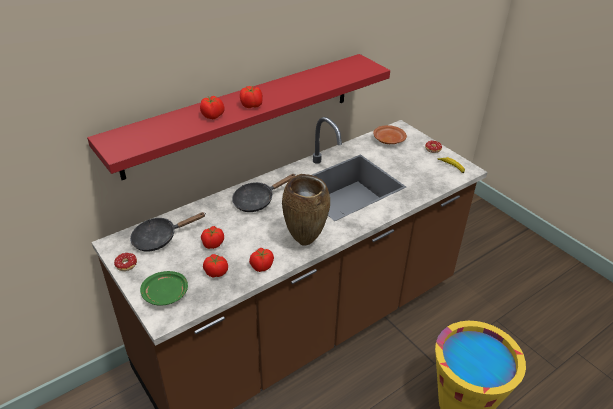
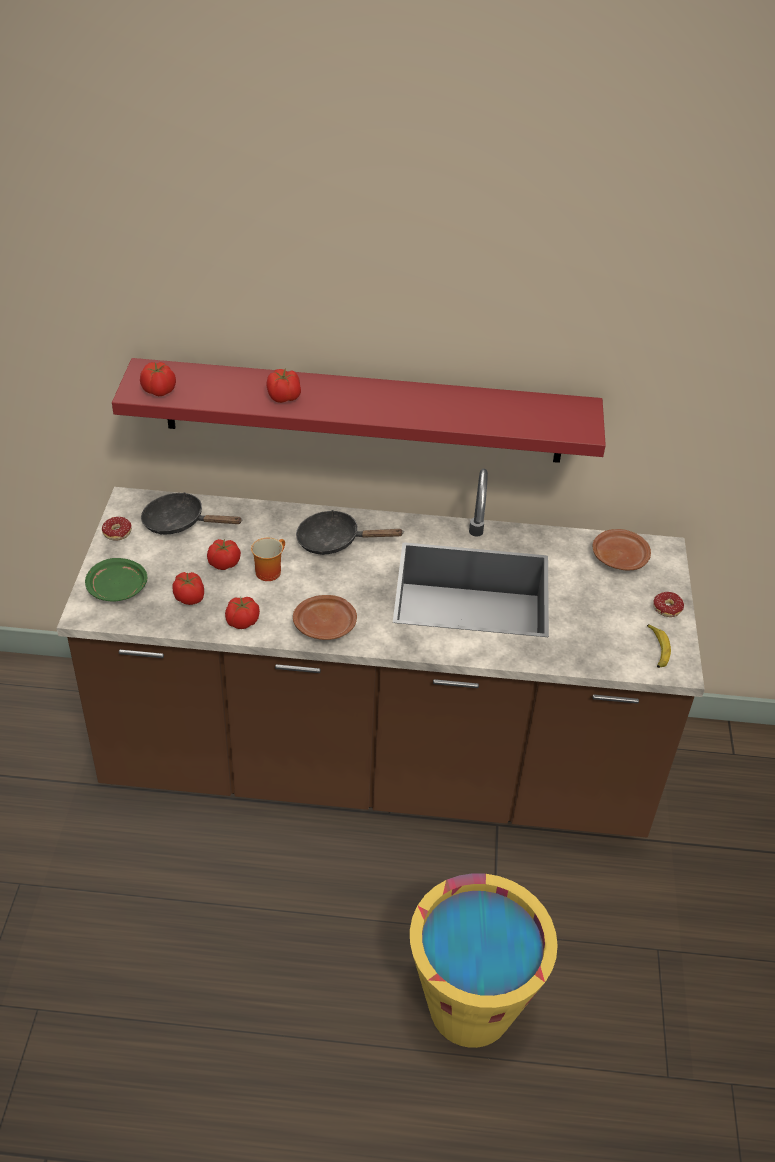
camera: 40 degrees right, 5 degrees up
tomato [240,86,263,108] -> tomato moved to [140,362,176,396]
brown vase [282,174,330,246] -> brown plate [293,595,357,640]
none -> mug [251,538,285,581]

